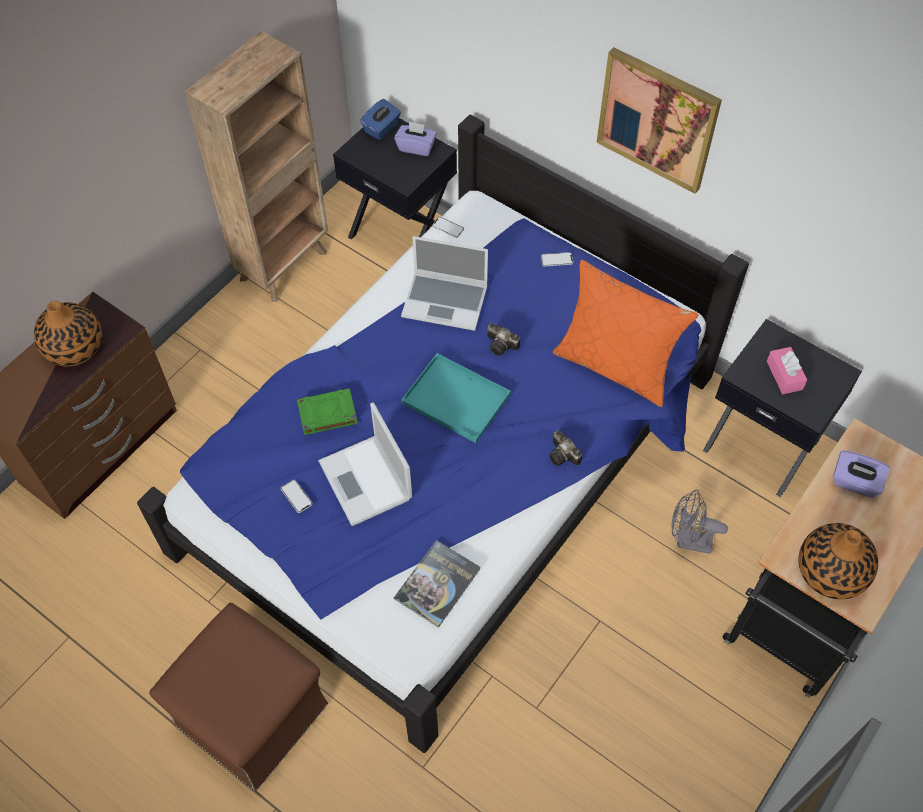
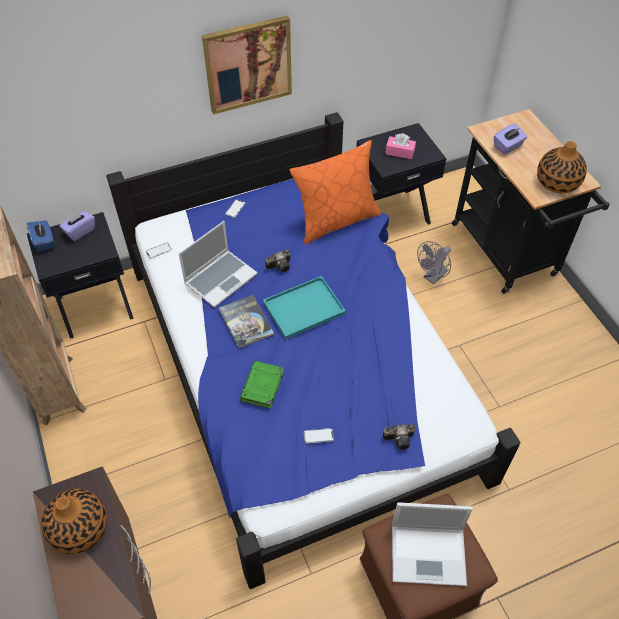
camera: 60 degrees left, 5 degrees down
laptop [318,402,412,526] -> laptop moved to [392,502,473,586]
book [394,540,480,628] -> book moved to [219,295,274,348]
camera [549,430,582,466] -> camera moved to [383,424,415,450]

